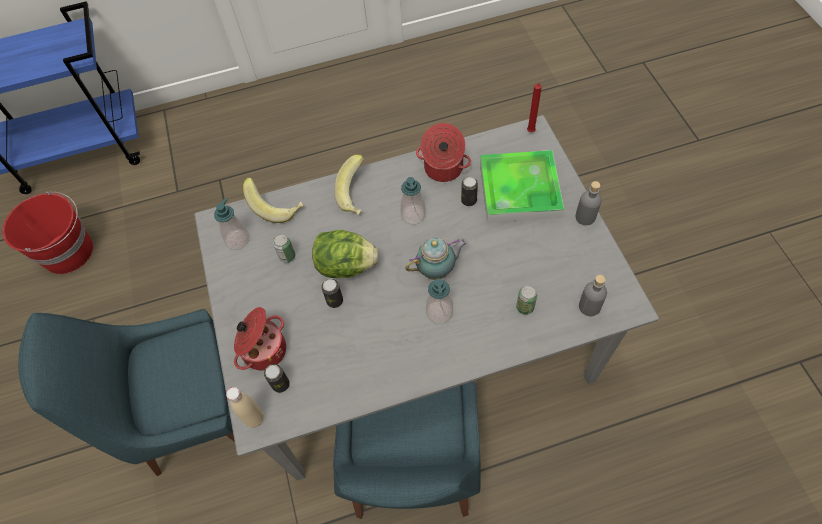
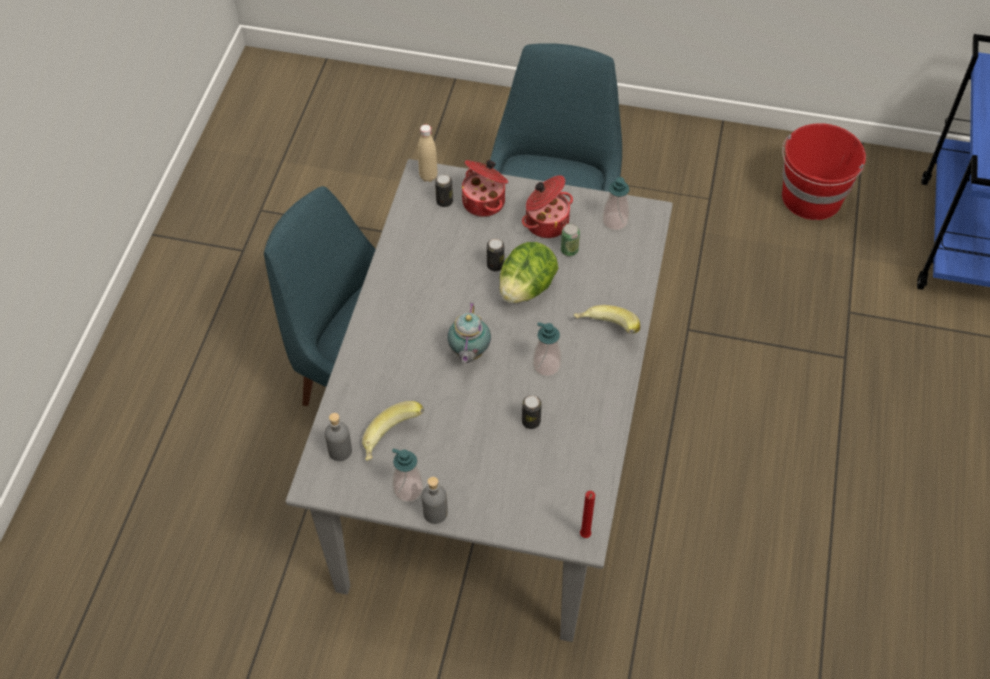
camera: 115 degrees right, 5 degrees down
banana [243,178,304,223] -> banana moved to [362,401,424,461]
cooking pot [416,123,471,182] -> cooking pot moved to [522,175,573,238]
soap dispenser [426,279,453,324] -> soap dispenser moved to [392,448,424,502]
tray [480,150,564,223] -> none
can [516,285,537,315] -> none

